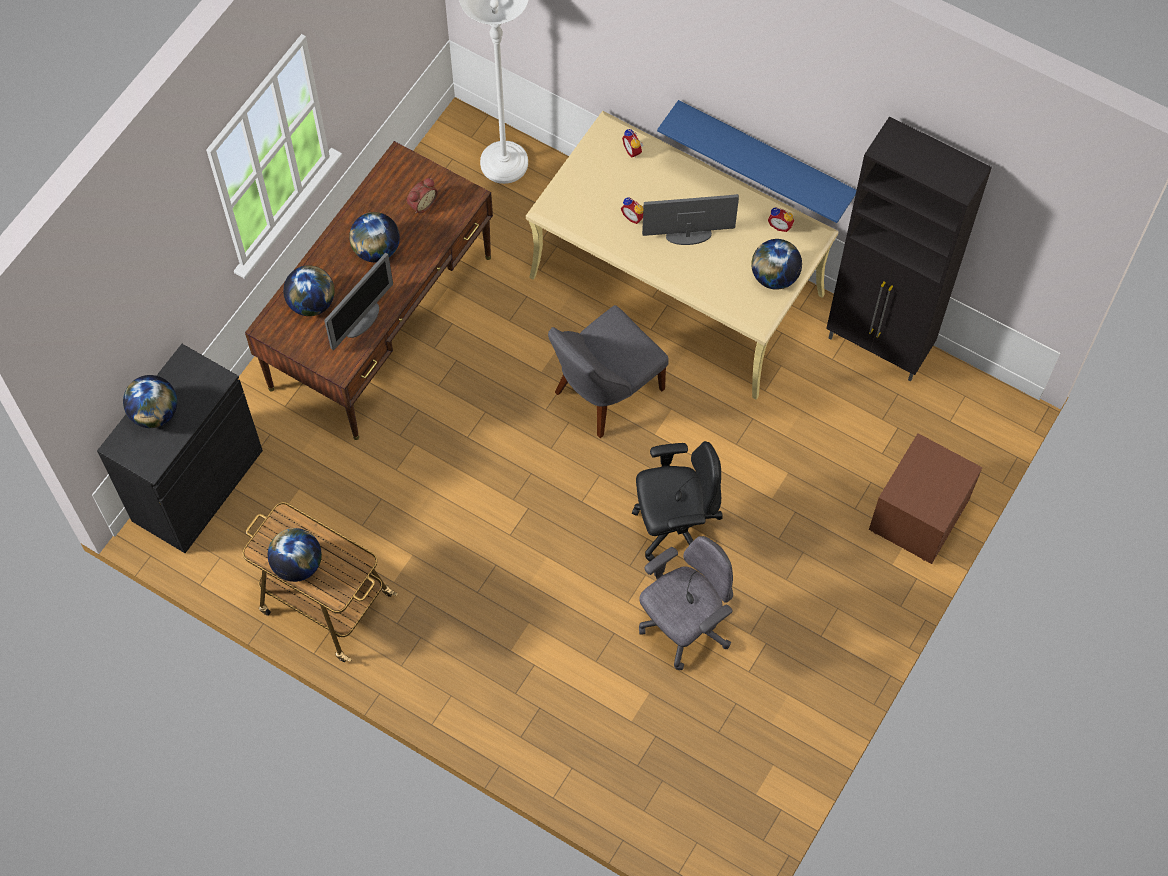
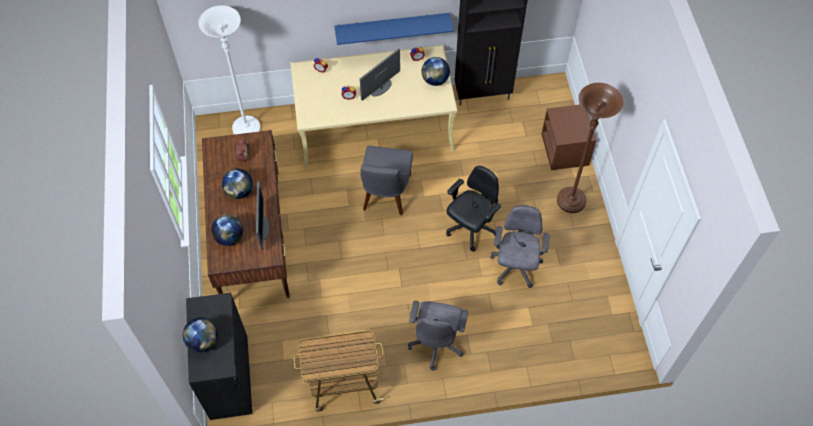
camera: 40 degrees left, 5 degrees down
globe [268,528,322,582] -> none
none -> grey office chair [408,301,468,370]
none -> brown floor lamp [557,83,623,213]

